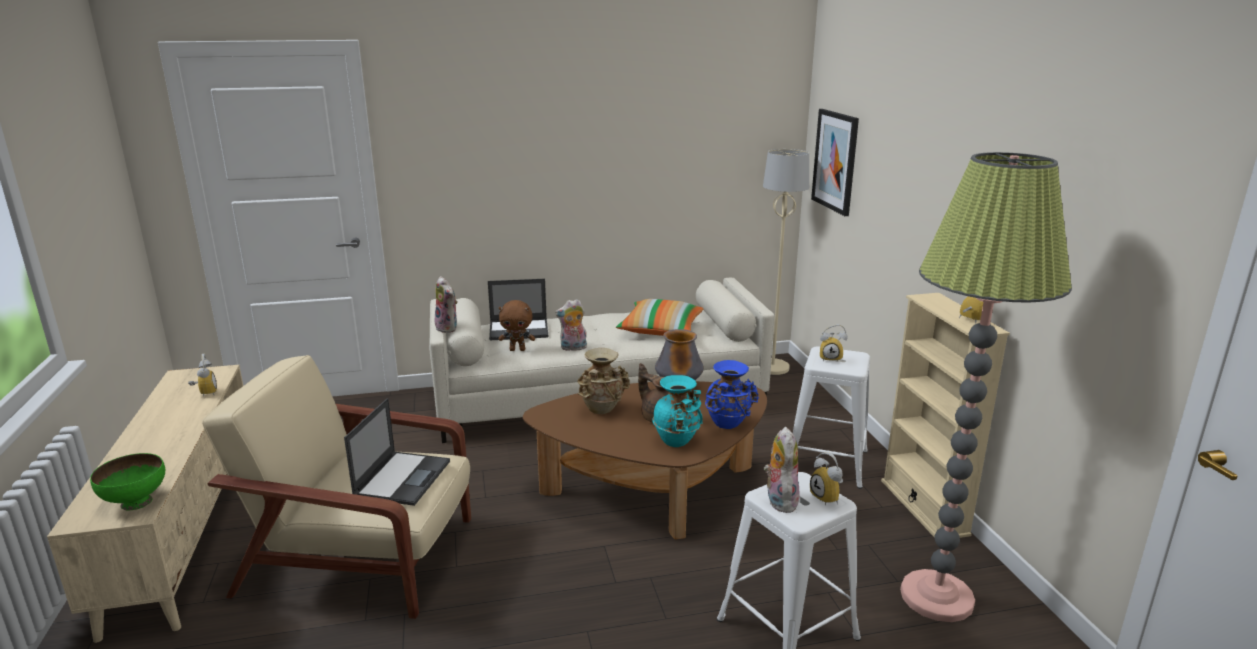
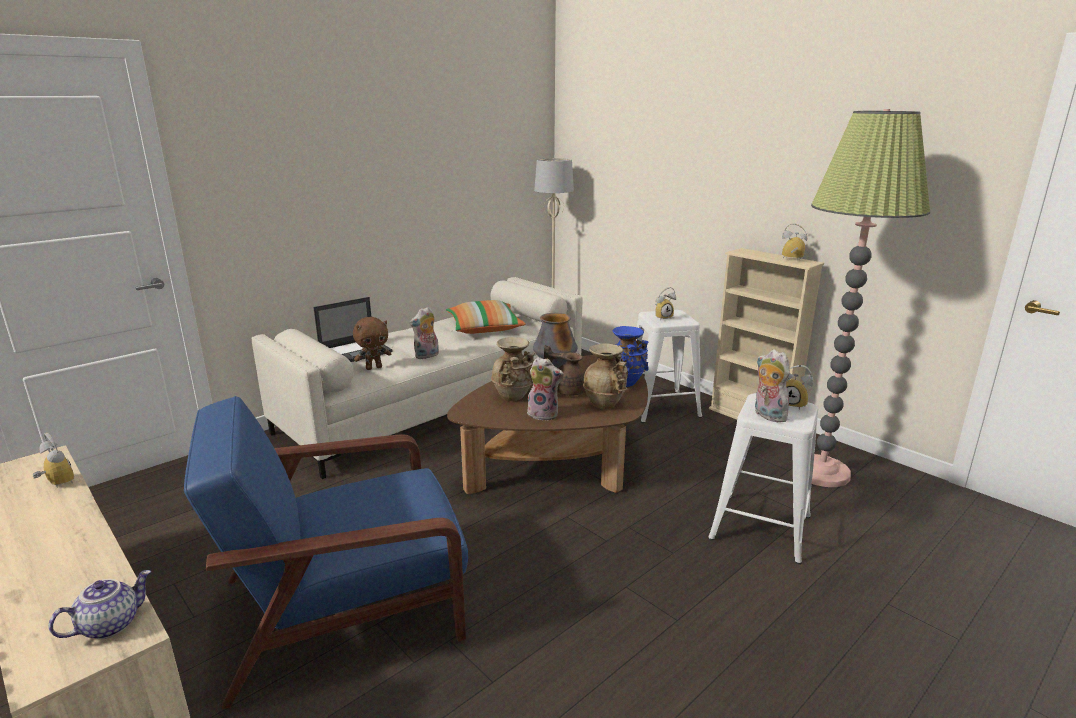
camera: 30 degrees left, 0 degrees up
green bowl [90,453,165,511] -> teapot [49,570,151,639]
beige armchair [202,355,471,619] -> blue armchair [184,396,468,710]
laptop [344,398,450,506] -> none
plush toy [435,276,458,333] -> plush toy moved to [527,357,564,421]
turquoise vase [652,375,703,447] -> beige vase [583,343,628,409]
picture [811,109,859,216] -> none

